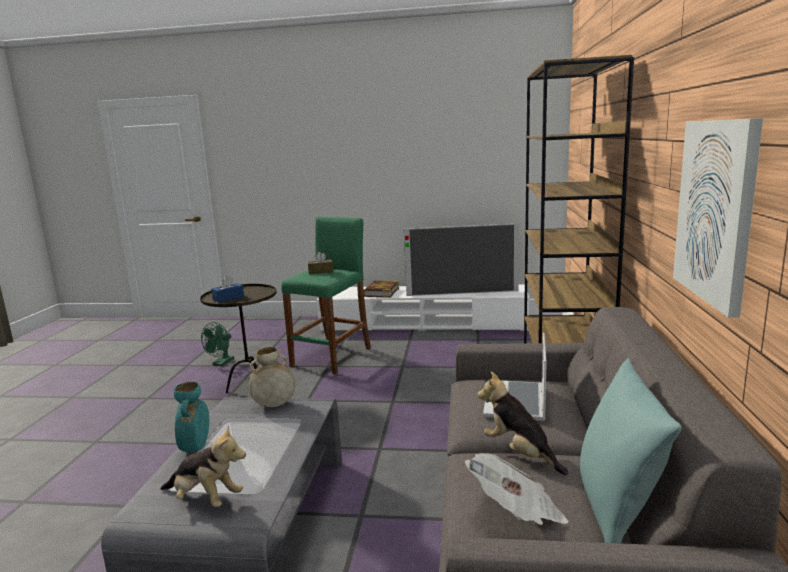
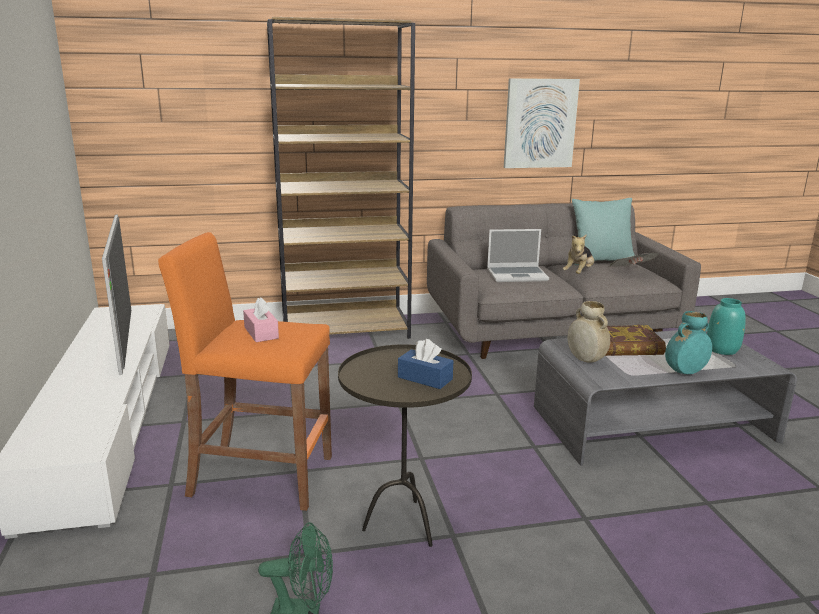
camera: 110 degrees left, 5 degrees up
plush toy [161,425,246,507] -> turquoise vase [707,298,746,355]
green stool [281,217,371,374] -> orange stool [158,232,332,511]
brown tissue box [308,252,333,274] -> pink tissue box [243,298,279,342]
book [364,280,399,298] -> book moved to [605,325,666,356]

